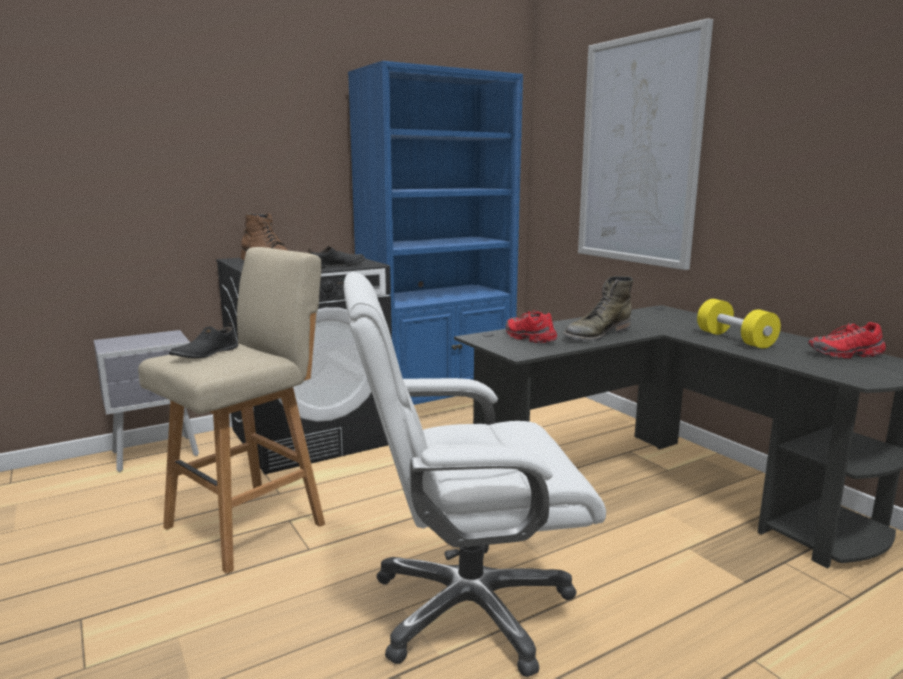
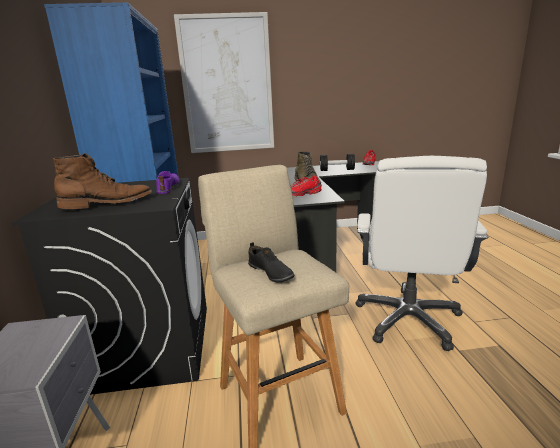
camera: 65 degrees left, 5 degrees up
black shoe [308,246,365,268] -> purple shoe [156,171,180,194]
yellow dumbbell [697,299,781,349] -> black dumbbell [320,154,355,171]

